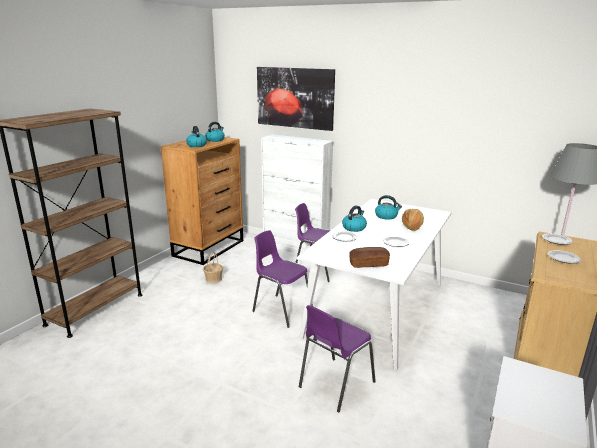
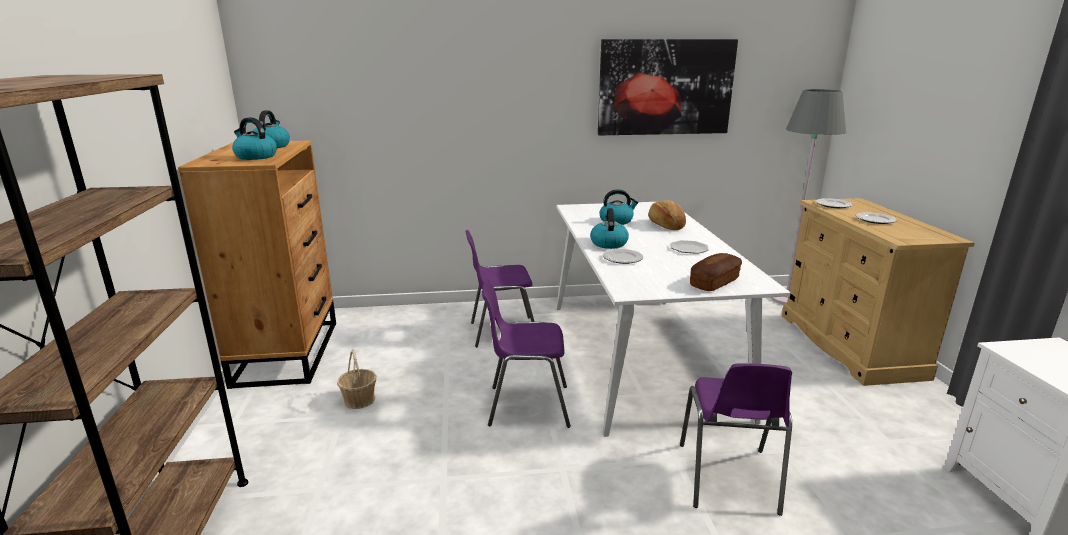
camera: 35 degrees left, 0 degrees up
picture [257,67,335,131] -> picture moved to [598,39,738,135]
white cabinet [261,134,333,254] -> none

